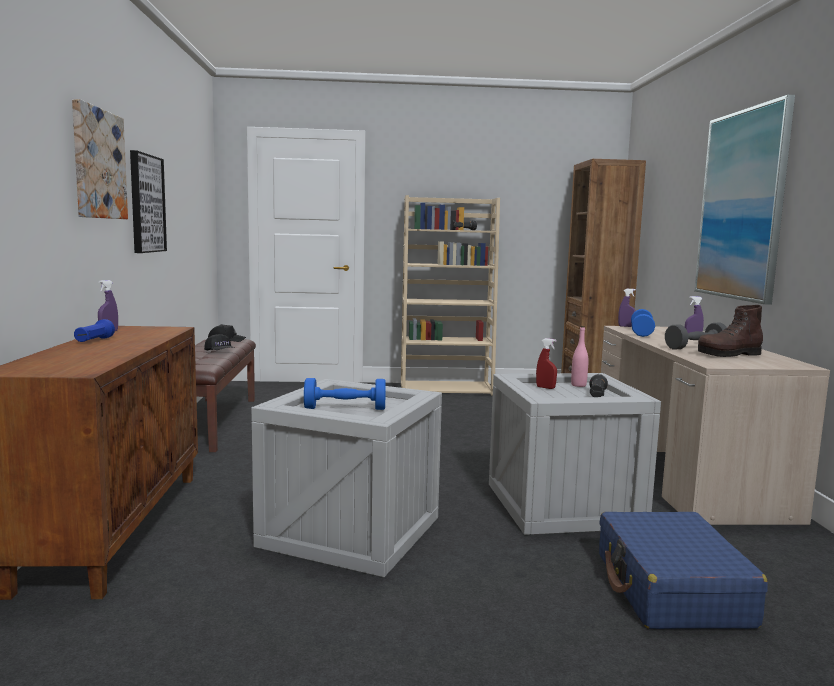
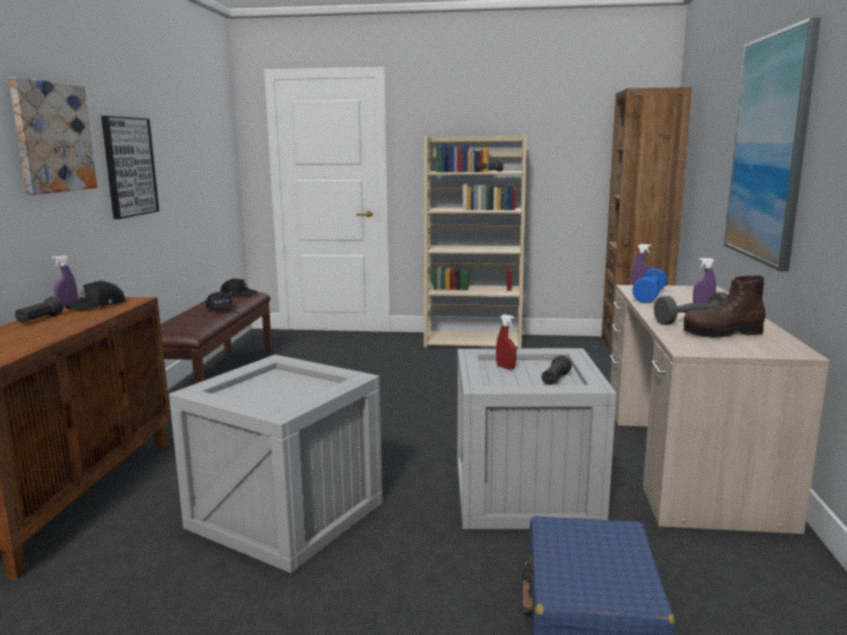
camera: 10 degrees right, 5 degrees up
blue flashlight [74,319,115,342] -> black flashlight [15,297,63,323]
blue dumbbell [304,378,386,410] -> none
pink bottle [571,326,589,387] -> none
none -> black cap [66,280,125,312]

